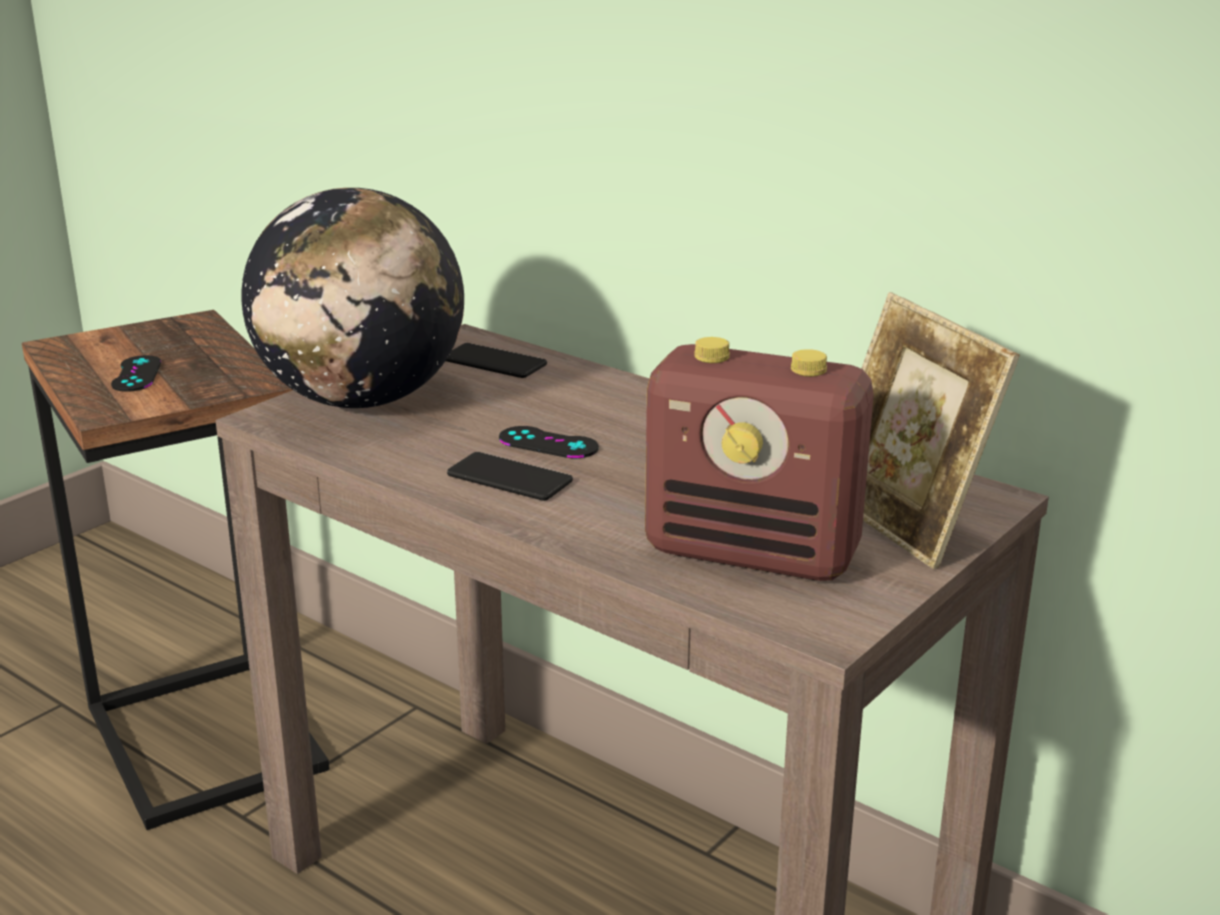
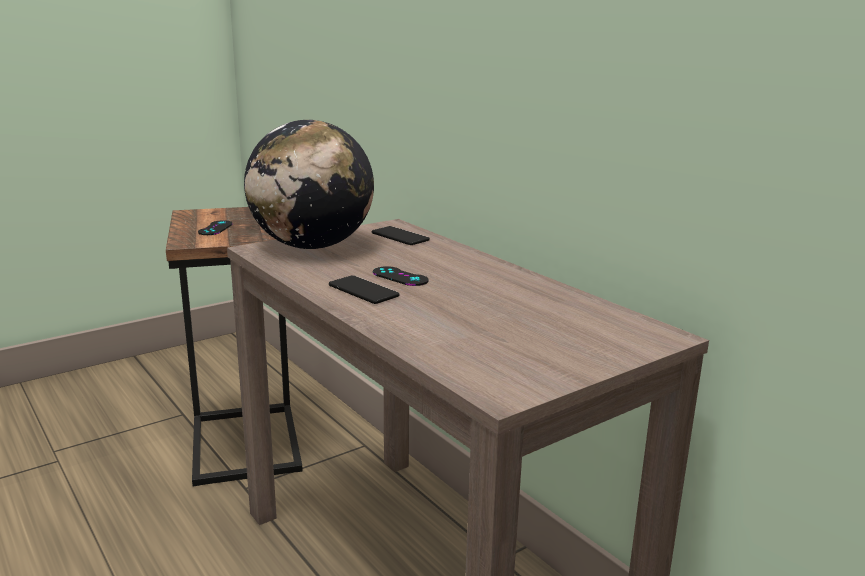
camera: 15 degrees right, 5 degrees down
radio [645,337,874,581] -> none
picture frame [861,292,1020,569] -> none

